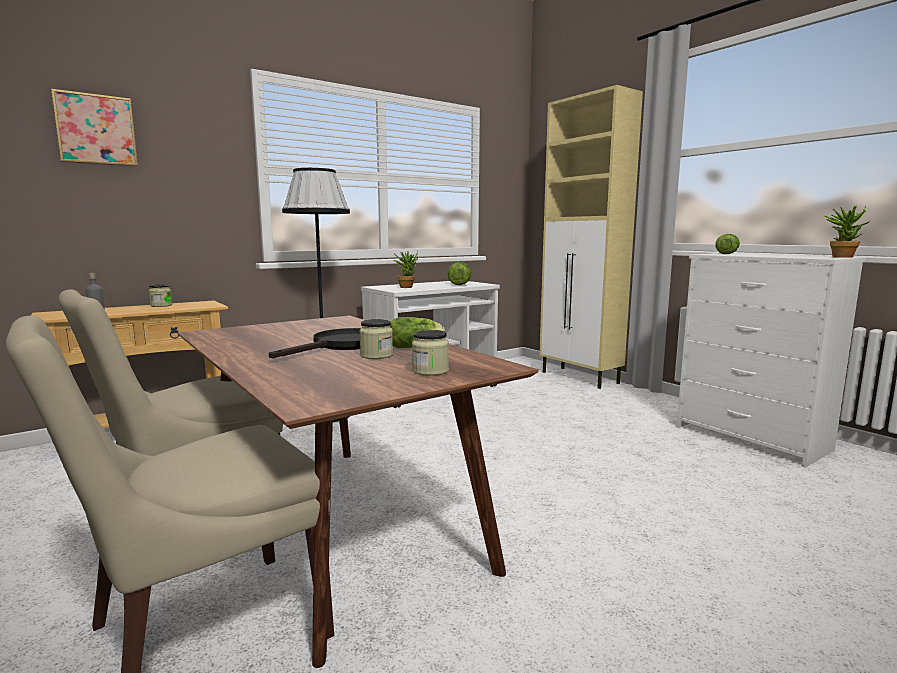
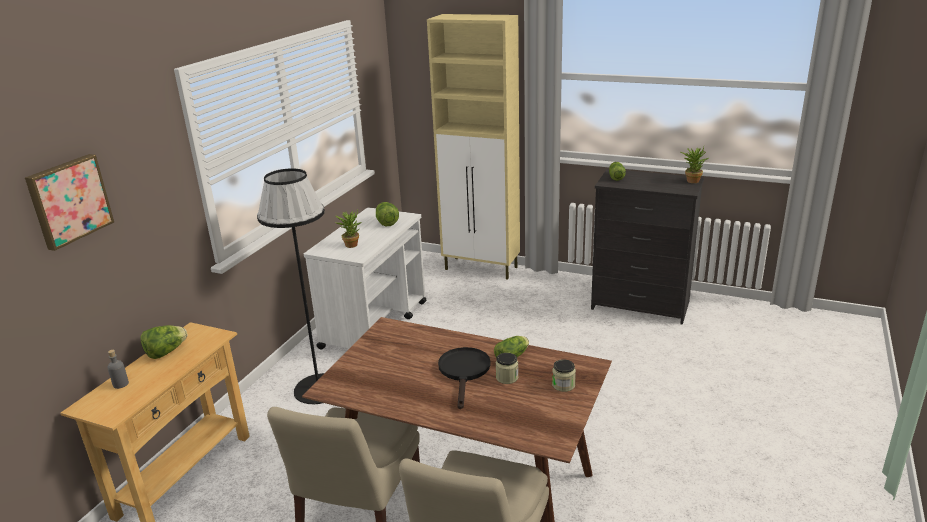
camera: 30 degrees left, 15 degrees up
jar [149,284,172,307] -> lettuce [140,325,187,359]
white dresser [677,253,866,468] -> black dresser [591,169,704,325]

